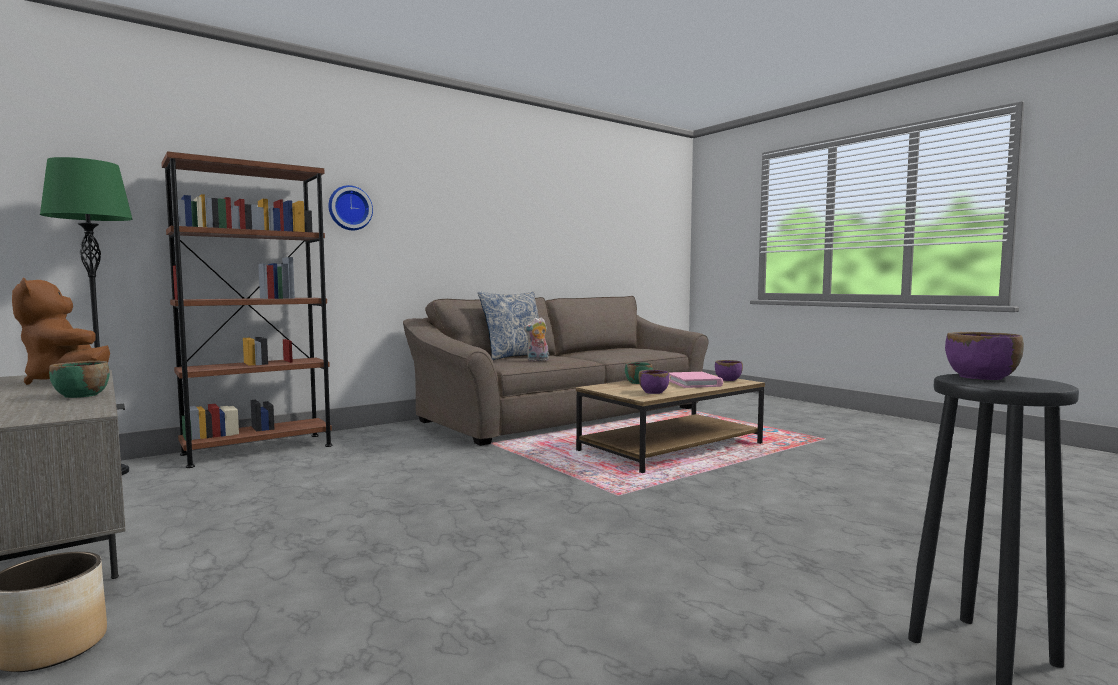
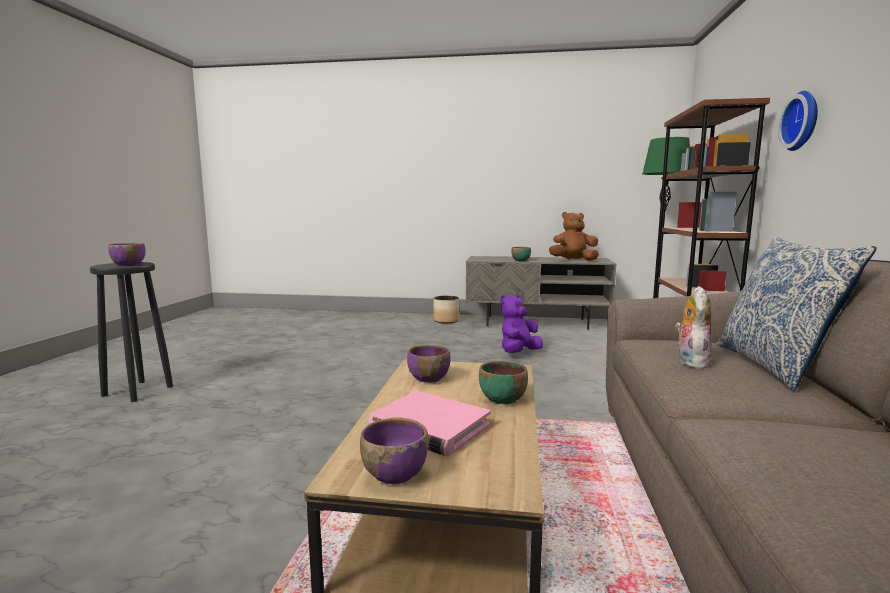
camera: 135 degrees right, 5 degrees up
none -> purple plush toy [501,294,543,353]

